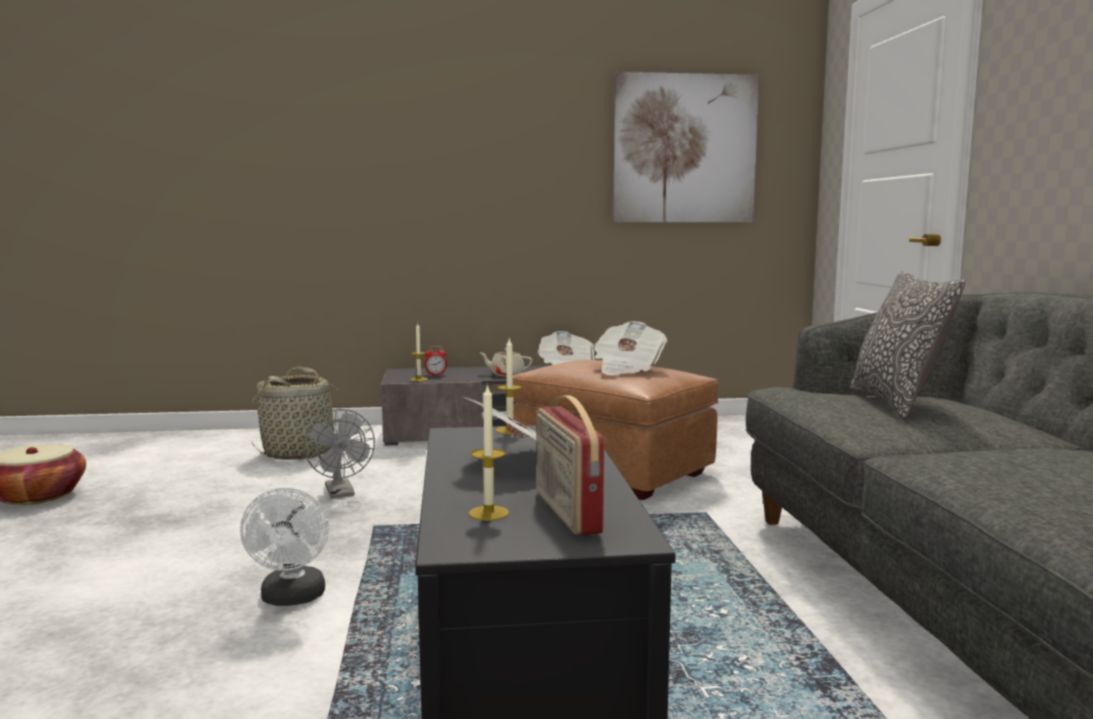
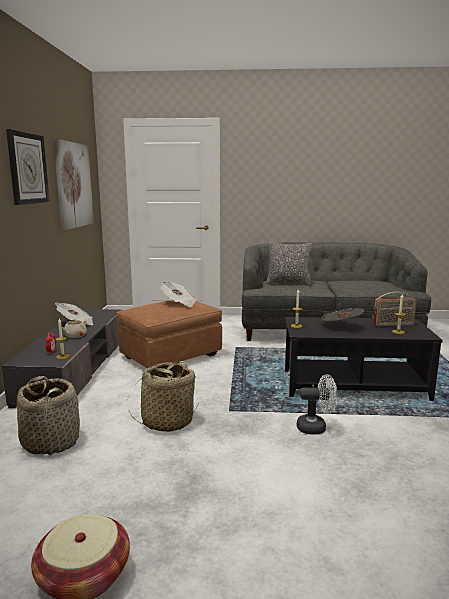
camera: 80 degrees left, 5 degrees up
grey fan [304,409,375,498] -> basket [129,361,198,432]
none -> wall clock [6,129,50,205]

